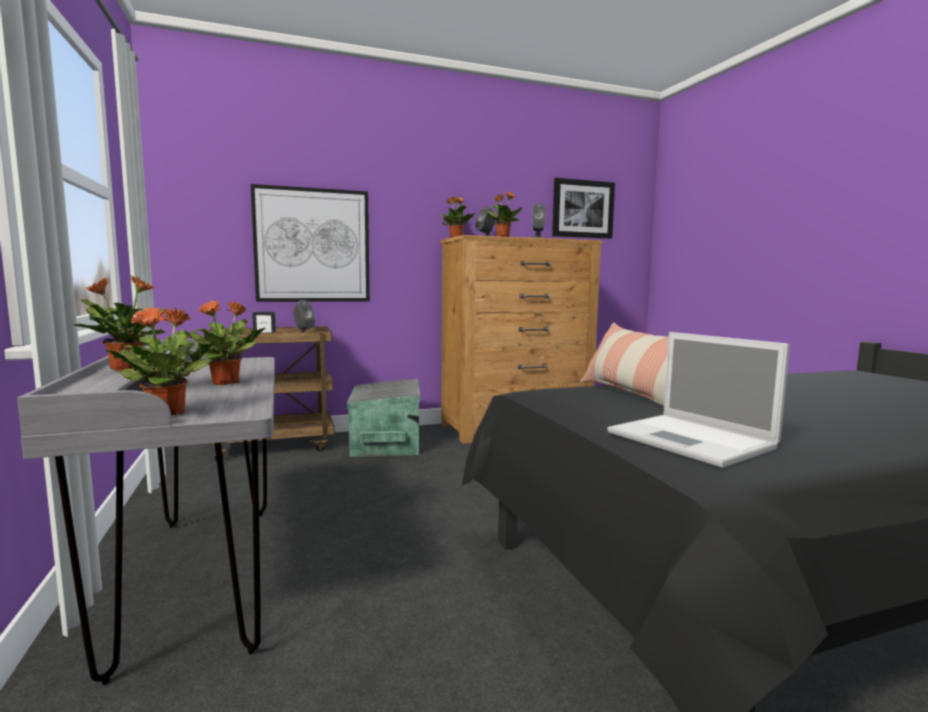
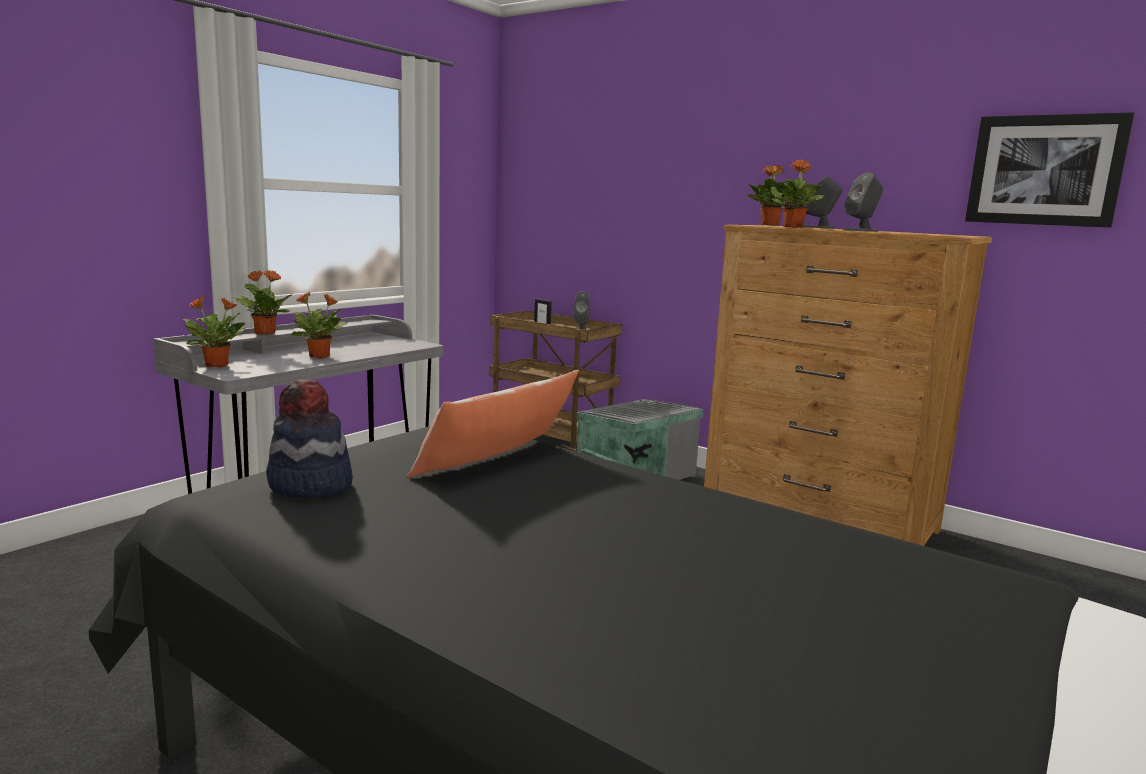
camera: 55 degrees right, 5 degrees up
picture [251,184,370,302] -> none
laptop [607,332,790,468] -> hat [266,379,353,498]

